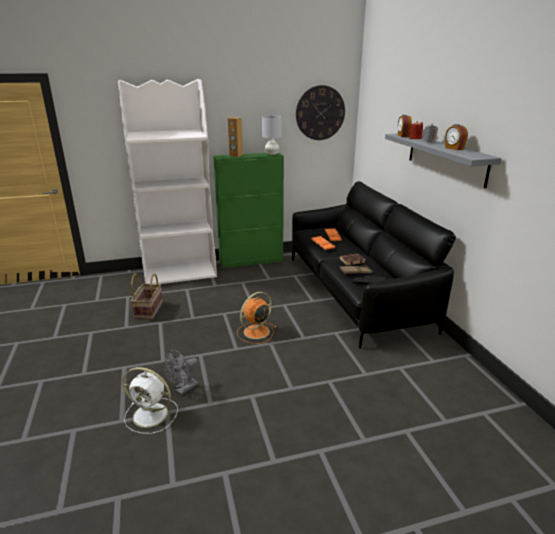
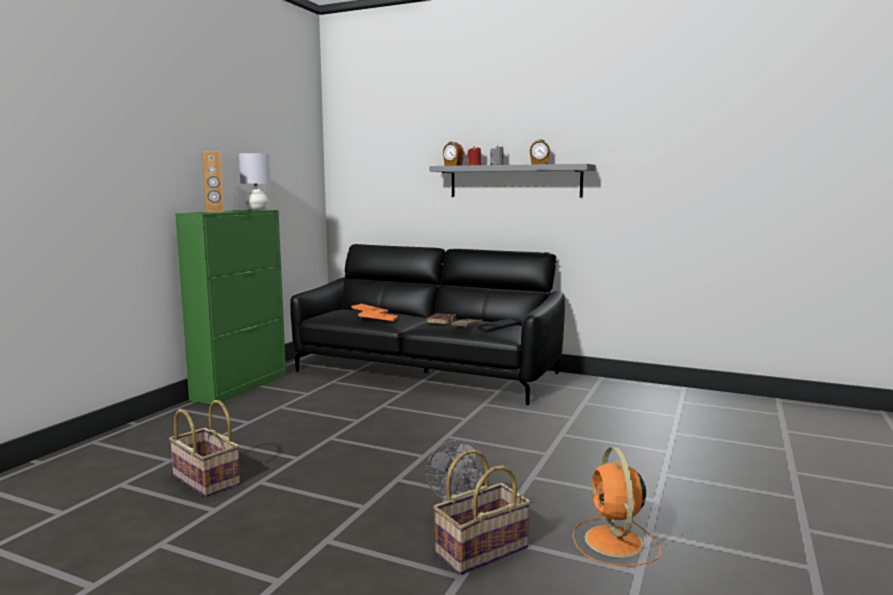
camera: 50 degrees left, 15 degrees down
white bookcase [118,79,217,284] -> none
white fan [123,367,178,434] -> basket [433,449,531,575]
orange fan [237,292,276,344] -> orange fan moved to [572,447,661,566]
wall clock [296,85,345,140] -> none

